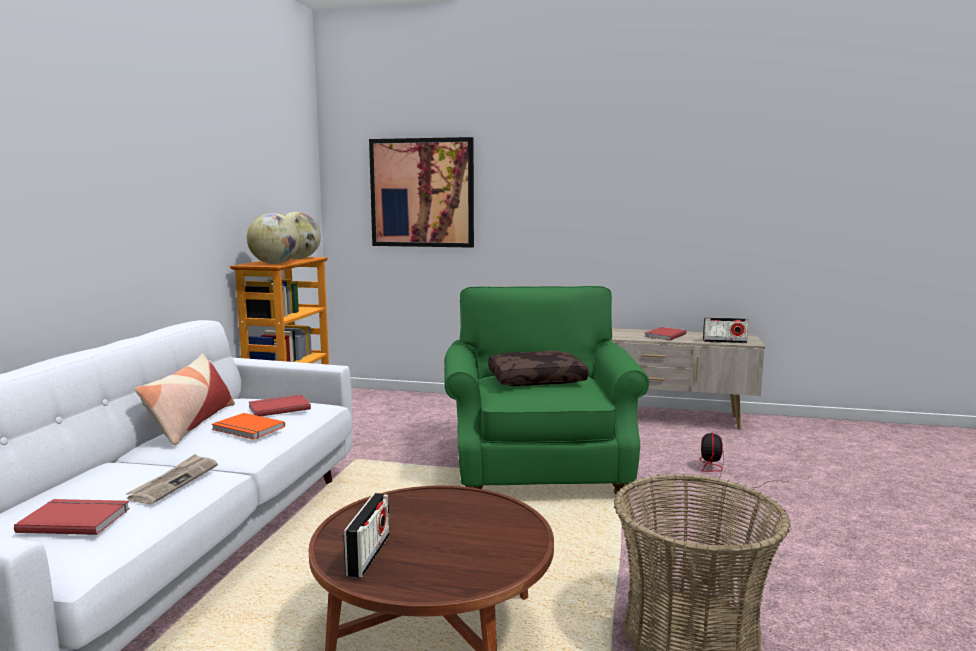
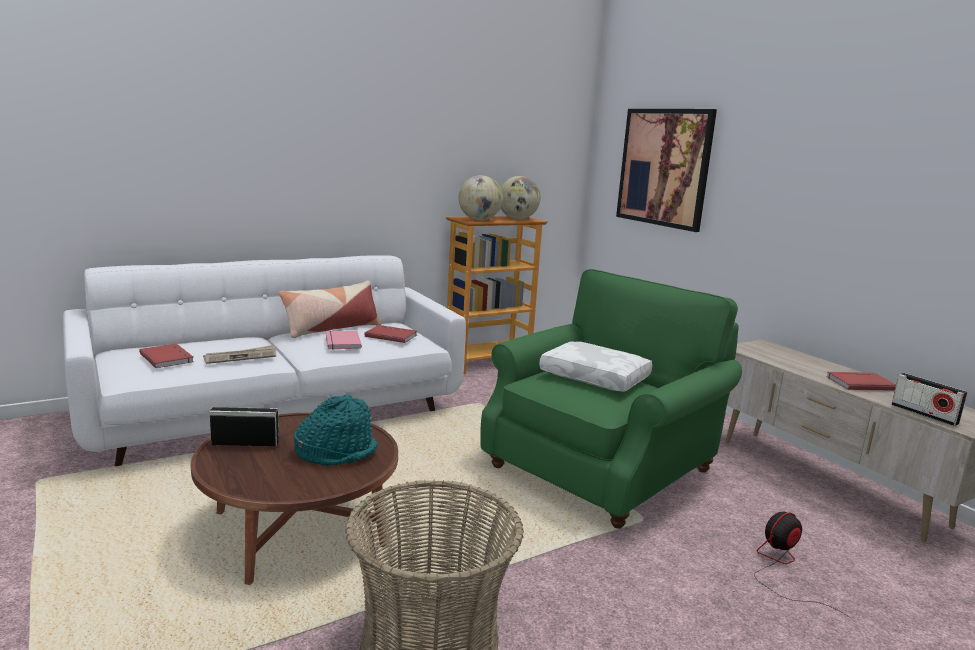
camera: 45 degrees right, 5 degrees up
orange book [211,413,285,440] -> pink book [326,331,362,350]
radio [343,493,389,578] -> radio turned 150 degrees counterclockwise [209,407,279,446]
brown pillow [488,351,588,386] -> white pillow [539,342,653,392]
none -> turquoise hat [294,395,377,466]

